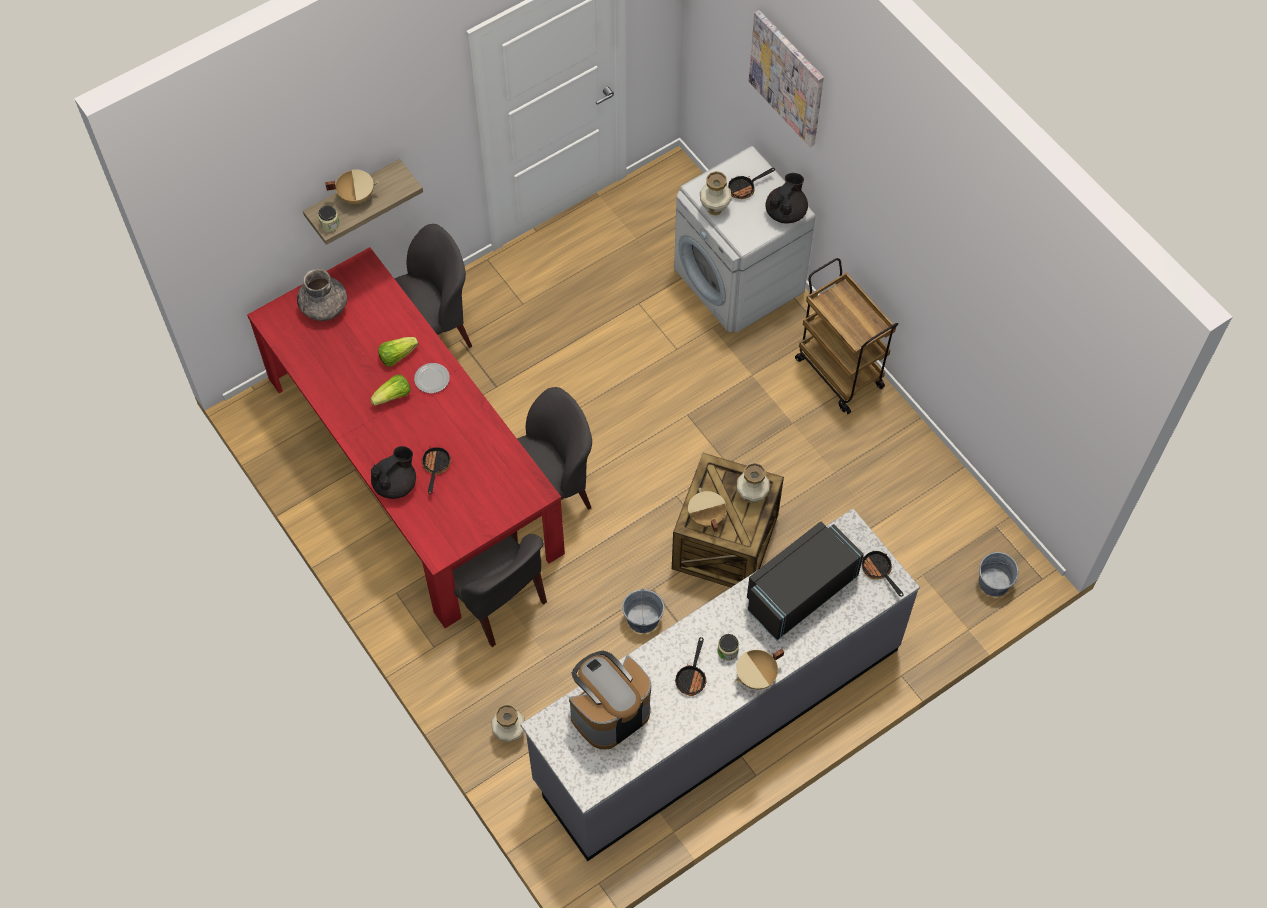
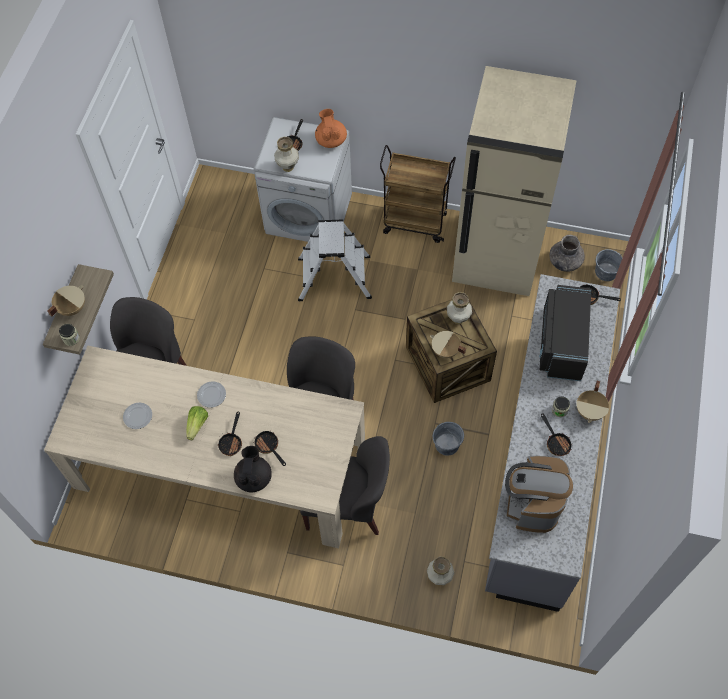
camera: 40 degrees left, 0 degrees up
red dining table [247,247,565,628] -> beige dining table [44,346,365,548]
grey vase [297,269,347,321] -> grey vase moved to [549,235,585,272]
lettuce [378,337,418,367] -> none
picture [749,10,824,147] -> none
black teapot [765,173,808,224] -> orange teapot [315,109,347,148]
none -> plate [123,403,152,429]
none -> frying pan [218,412,242,456]
none -> white step ladder [298,219,372,301]
none -> beige fridge [452,66,577,296]

